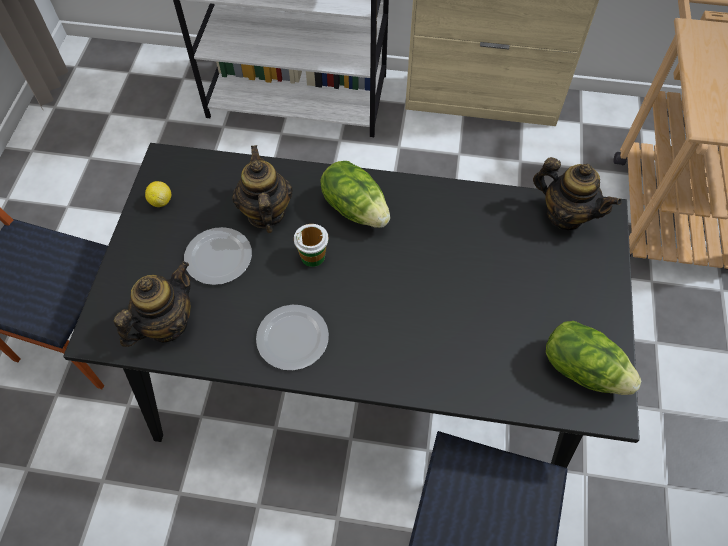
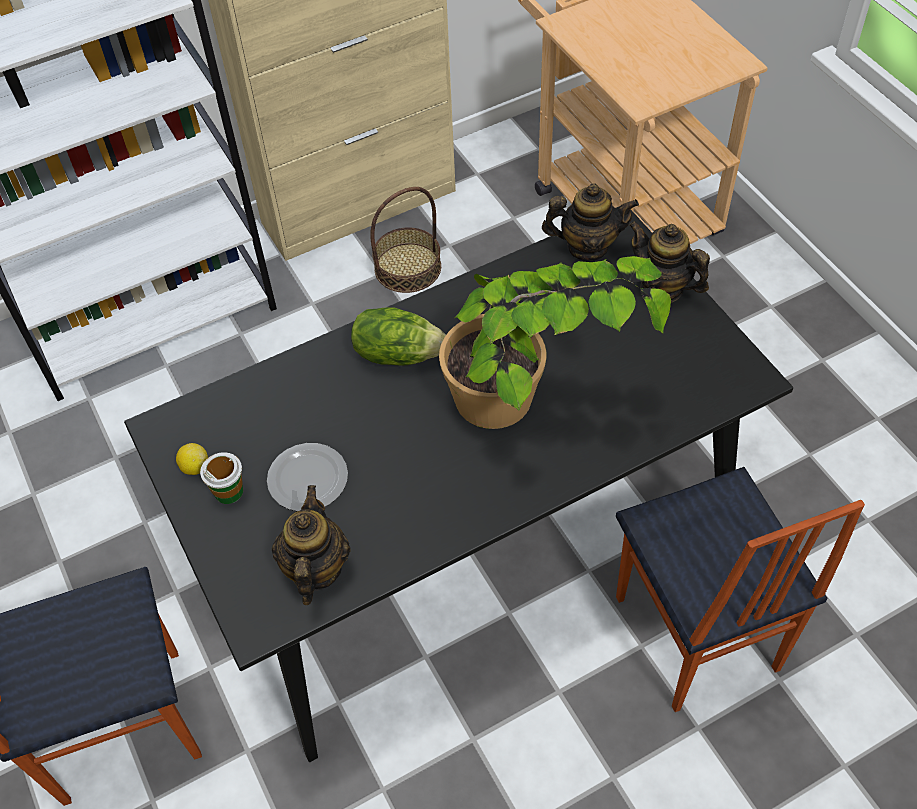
camera: 35 degrees left, 5 degrees down
teapot [232,145,293,233] -> teapot moved to [629,221,710,303]
plate [256,305,329,371] -> none
cup [294,224,329,267] -> cup moved to [200,452,243,504]
lettuce [546,321,641,395] -> none
none -> basket [370,187,441,293]
none -> potted plant [439,256,671,429]

